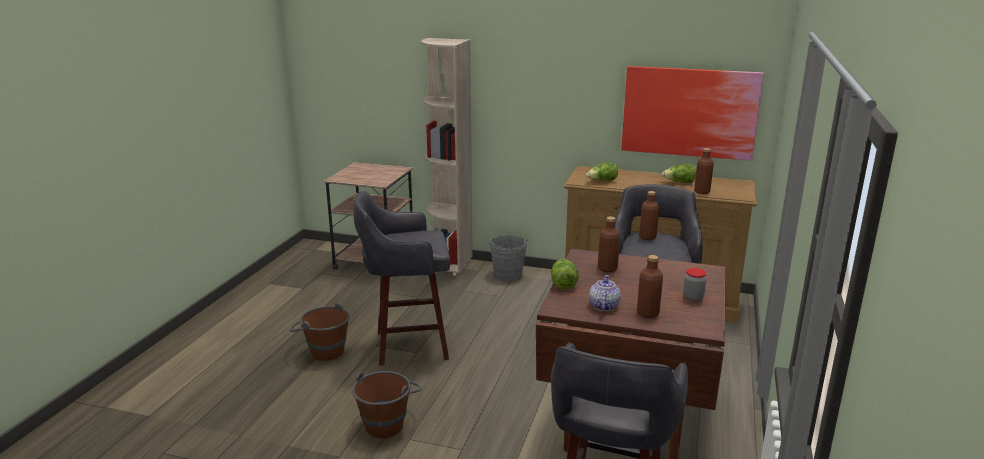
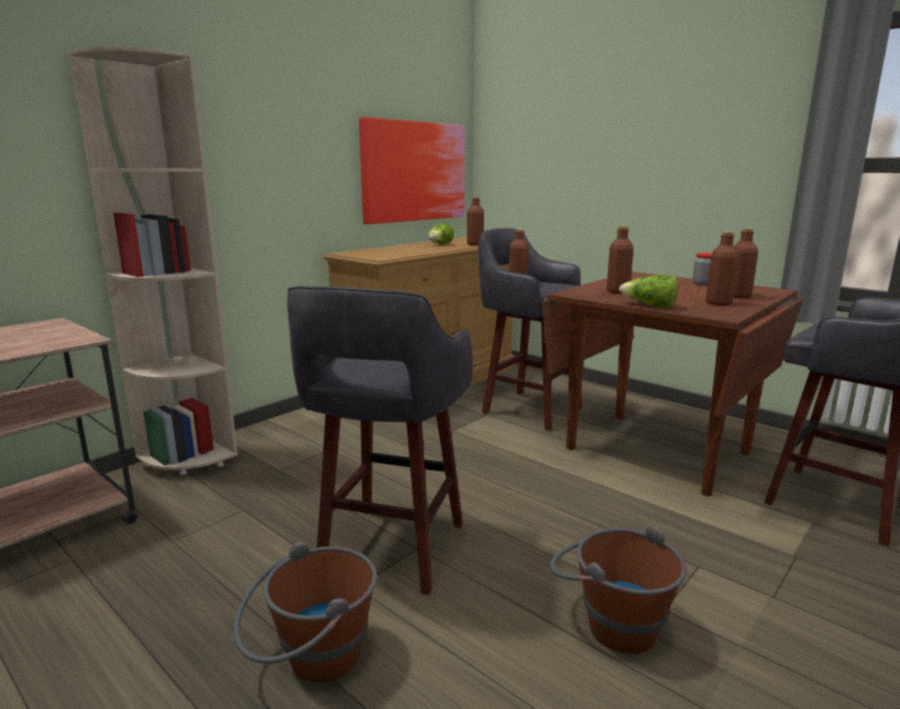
camera: 65 degrees left, 5 degrees down
grey bucket [489,235,528,281] -> none
lettuce [586,162,618,181] -> none
teapot [589,275,621,311] -> brown bottle [706,231,739,306]

